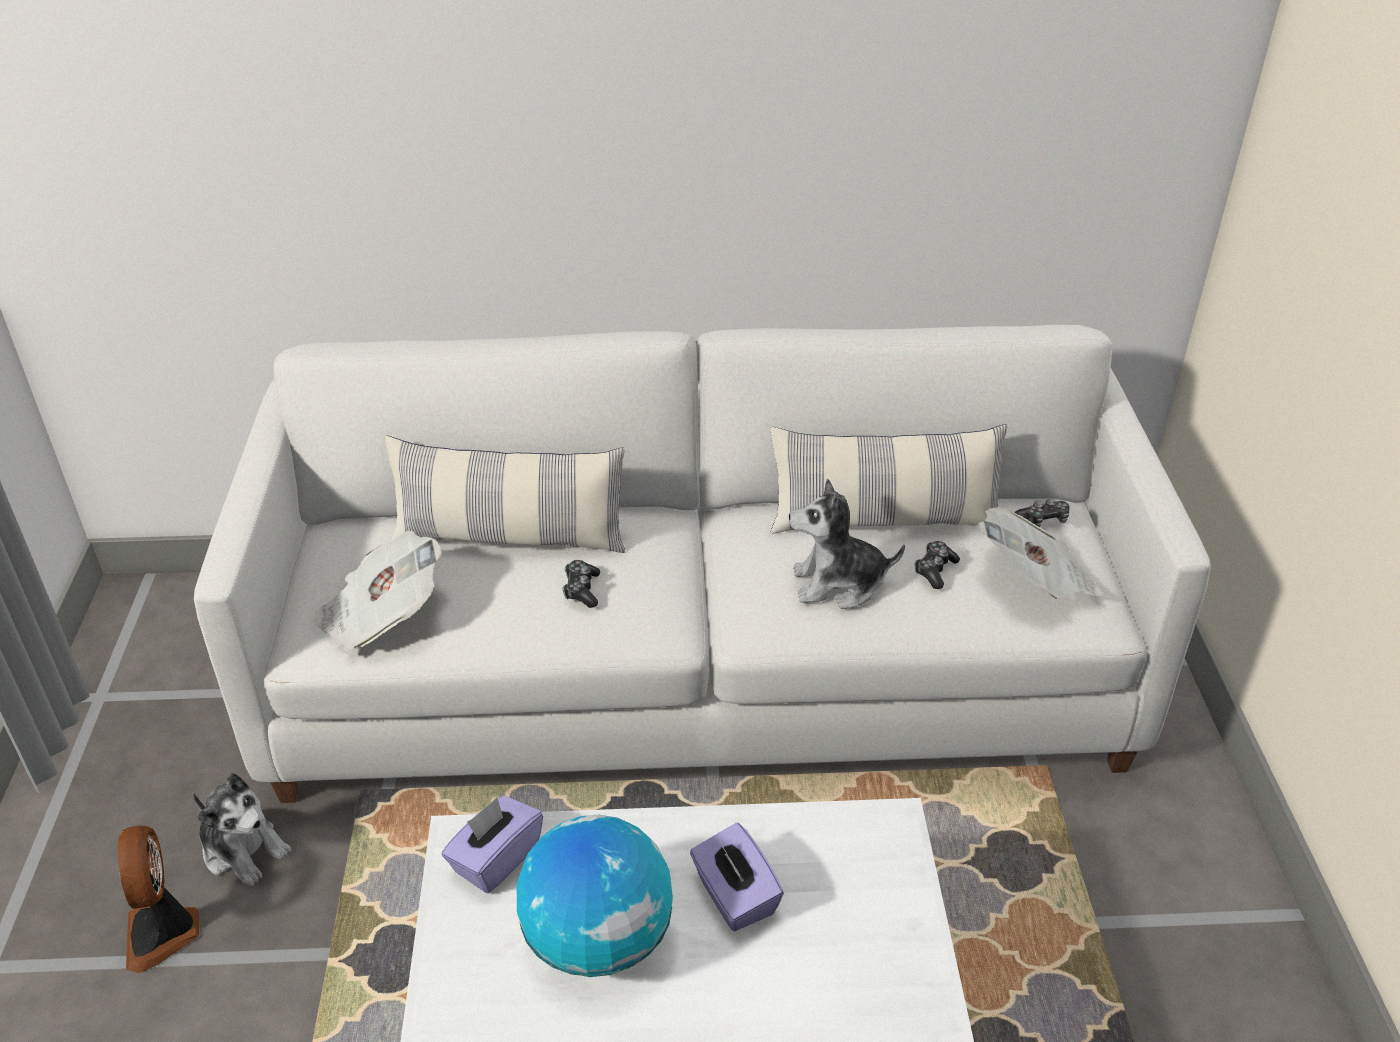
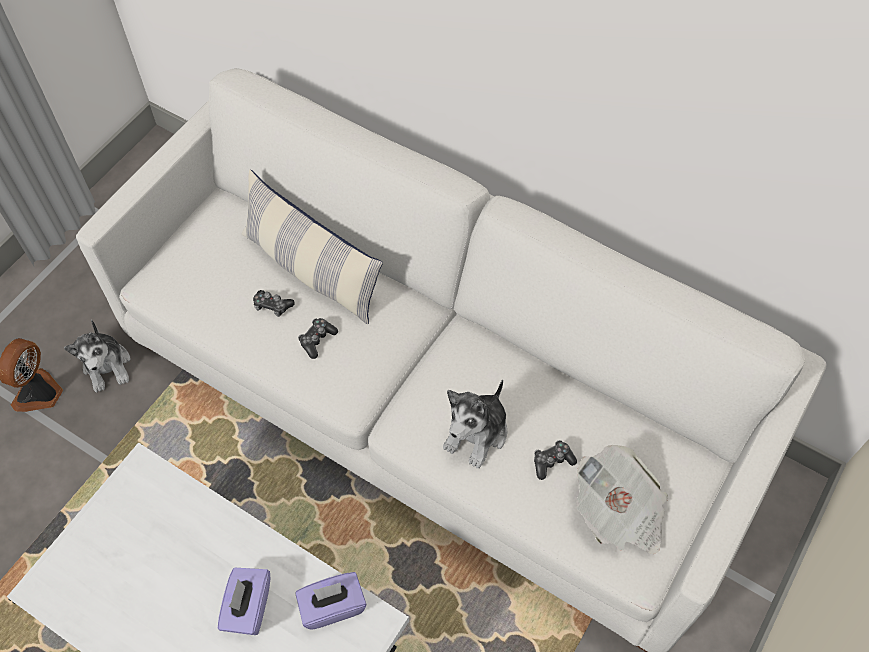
camera: 35 degrees right, 20 degrees up
newspaper [314,530,442,654] -> none
purple tissue box [442,795,543,893] -> purple tissue box moved to [296,572,366,630]
globe [517,815,673,977] -> none
pillow [770,424,1007,534] -> none
plush toy [789,478,905,609] -> plush toy turned 90 degrees counterclockwise [443,380,507,468]
game controller [1015,498,1070,527] -> game controller moved to [253,290,295,317]

